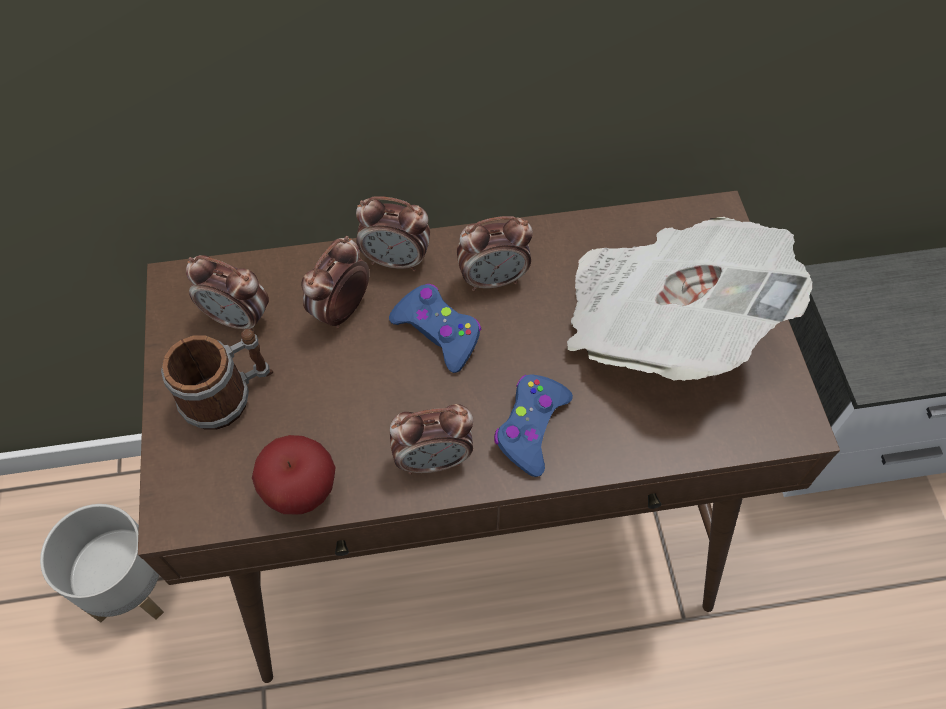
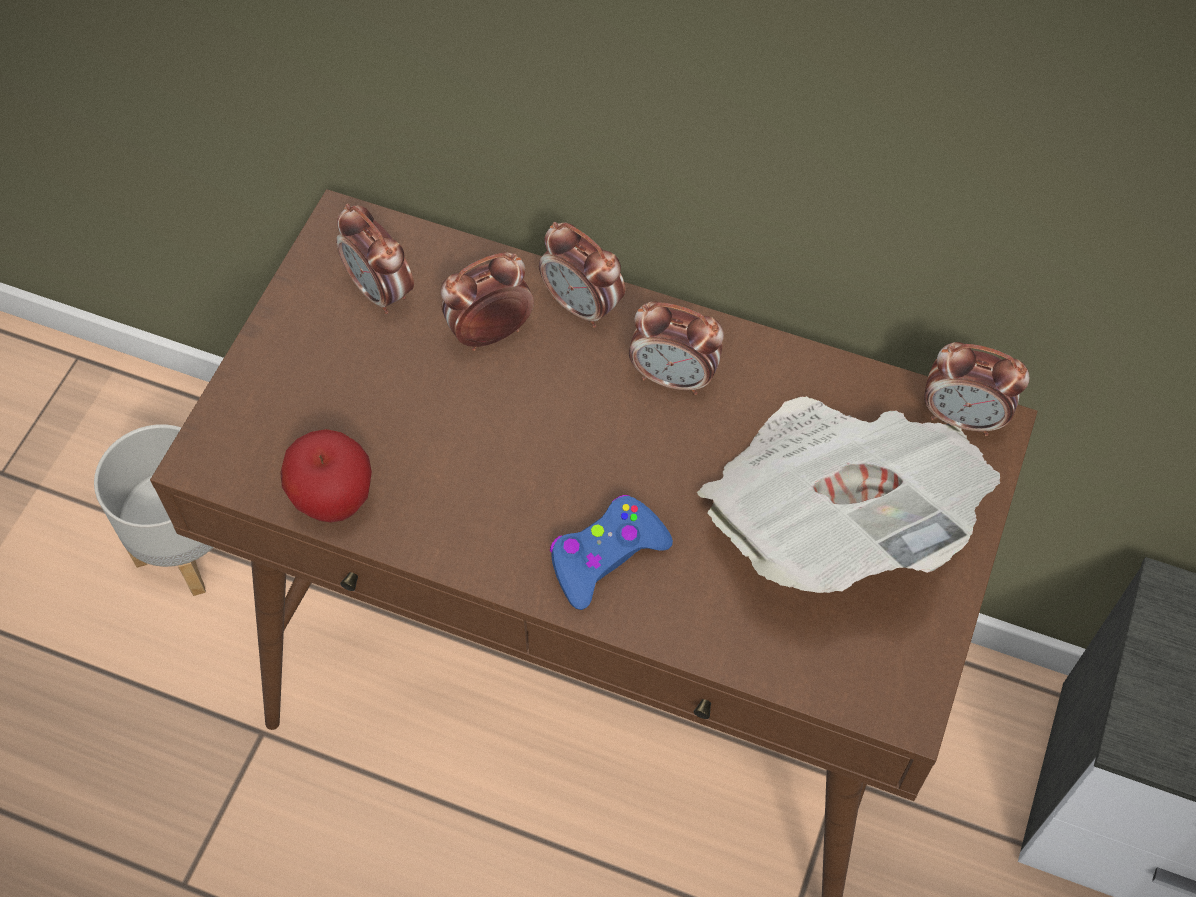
camera: 30 degrees right, 0 degrees up
mug [161,329,273,430] -> none
blue game controller [389,284,482,373] -> none
alarm clock [390,404,473,475] -> alarm clock moved to [924,342,1029,436]

